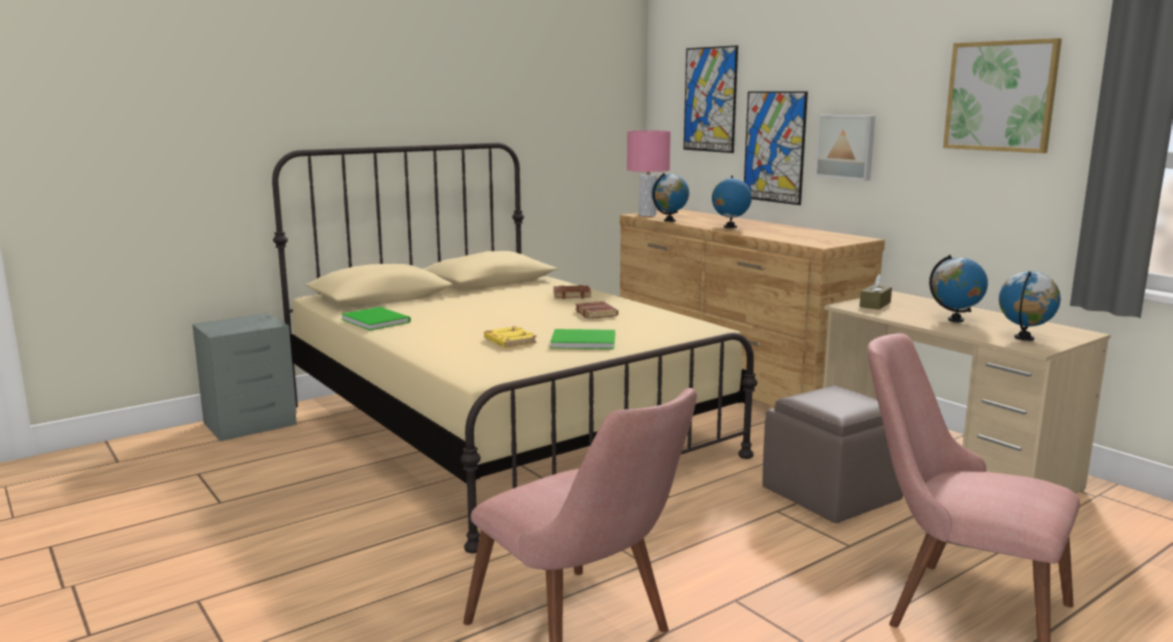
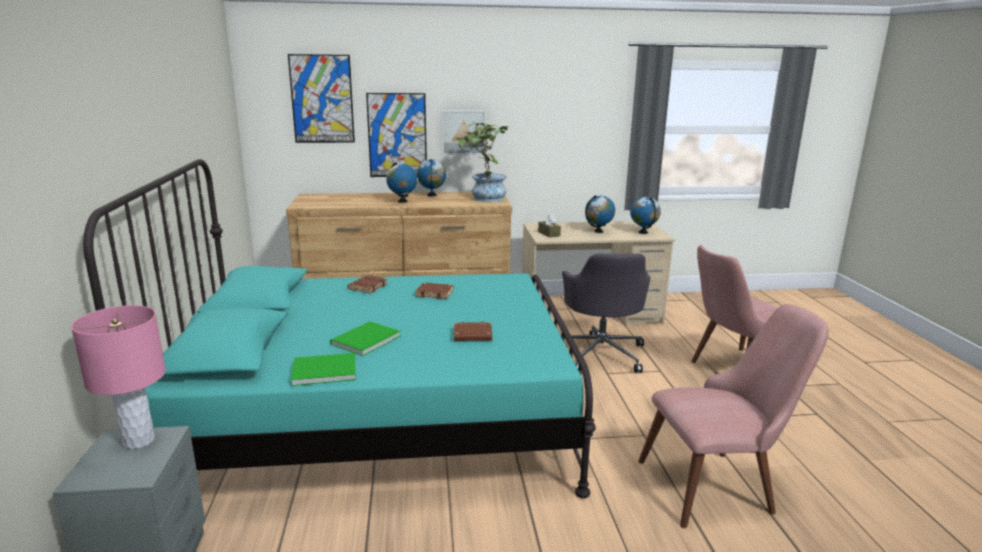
camera: 60 degrees left, 5 degrees up
beige bed [272,143,757,553] -> turquoise bed [83,159,596,498]
yellow book [484,326,537,348] -> brown book [454,322,492,341]
green book [550,329,615,349] -> green book moved to [330,321,401,356]
pink table lamp [627,130,671,216] -> pink table lamp moved to [71,305,166,449]
globe [652,173,689,222] -> globe moved to [417,159,446,197]
brown ottoman [762,385,903,523] -> grey office chair [562,253,650,373]
picture [943,38,1062,153] -> none
none -> potted plant [453,122,509,202]

